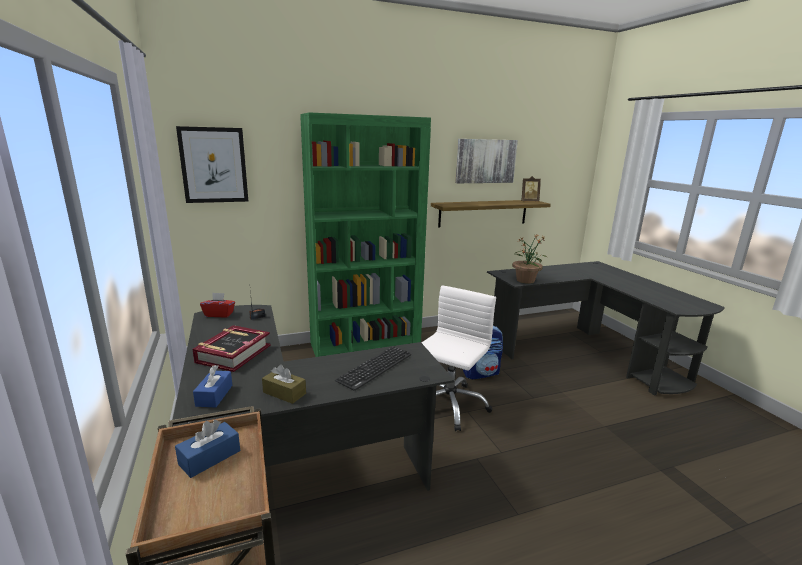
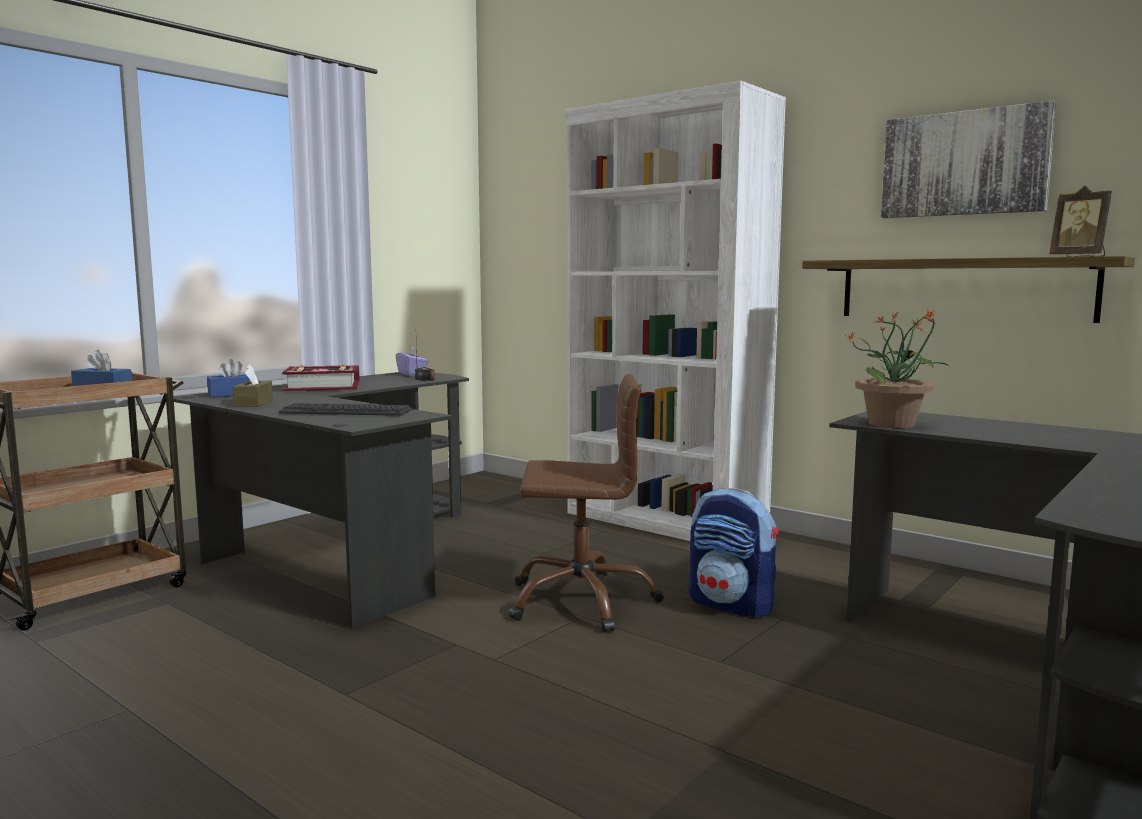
camera: 60 degrees right, 10 degrees down
picture [176,126,249,203] -> none
red tissue box [200,292,235,318] -> purple tissue box [396,345,429,376]
green bookcase [300,112,431,357] -> white bookcase [565,80,786,541]
white office chair [422,285,496,431] -> brown office chair [509,374,664,632]

